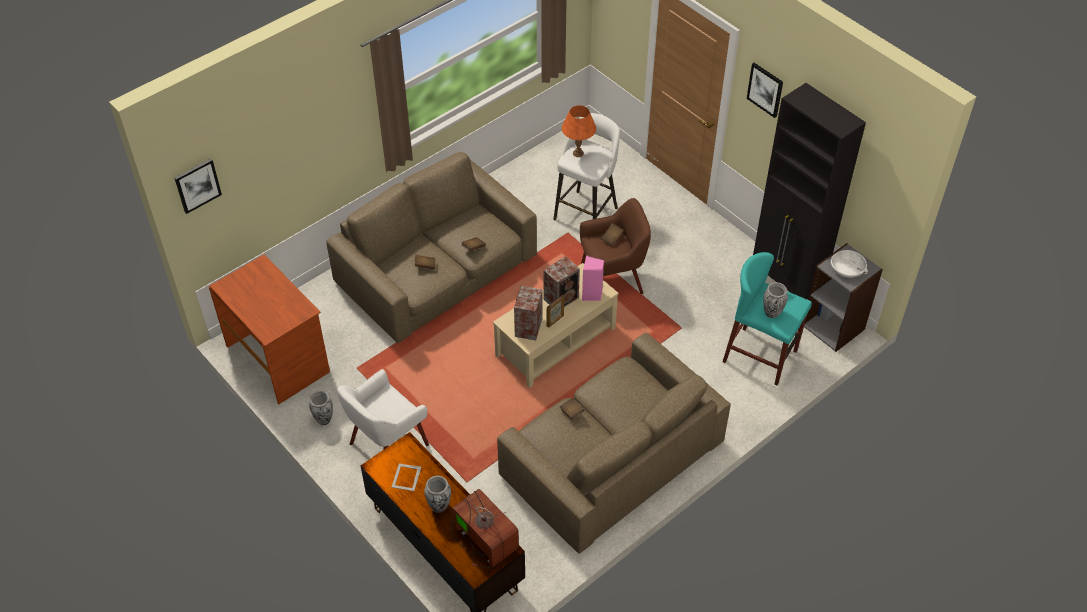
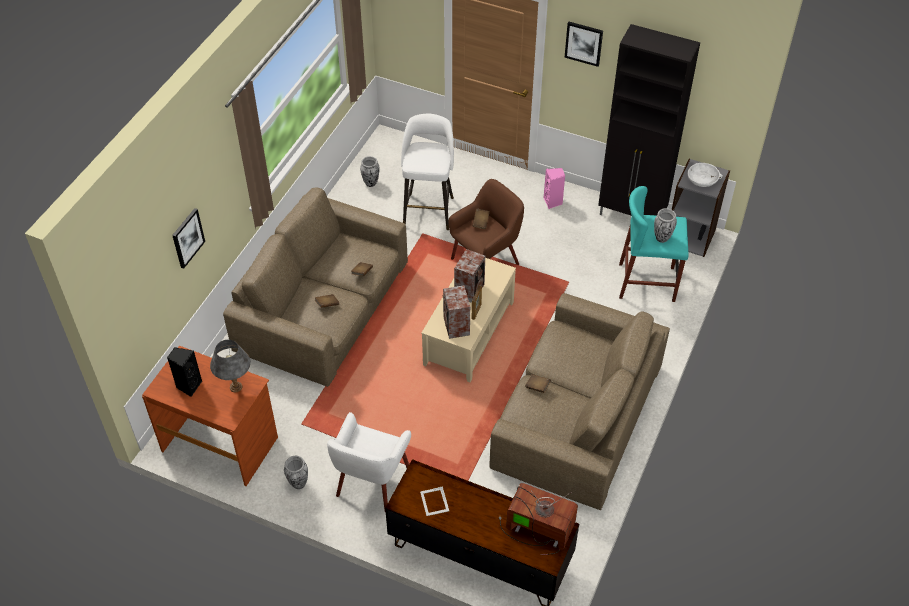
camera: 25 degrees left, 0 degrees up
picture [175,158,222,214] -> picture moved to [172,208,205,269]
vase [424,476,451,513] -> vase moved to [360,156,380,187]
orange table lamp [562,105,596,157] -> none
pink speaker [582,256,604,301] -> pink speaker moved to [544,168,565,209]
none -> black speaker [167,347,202,397]
none -> grey table lamp [210,340,251,392]

